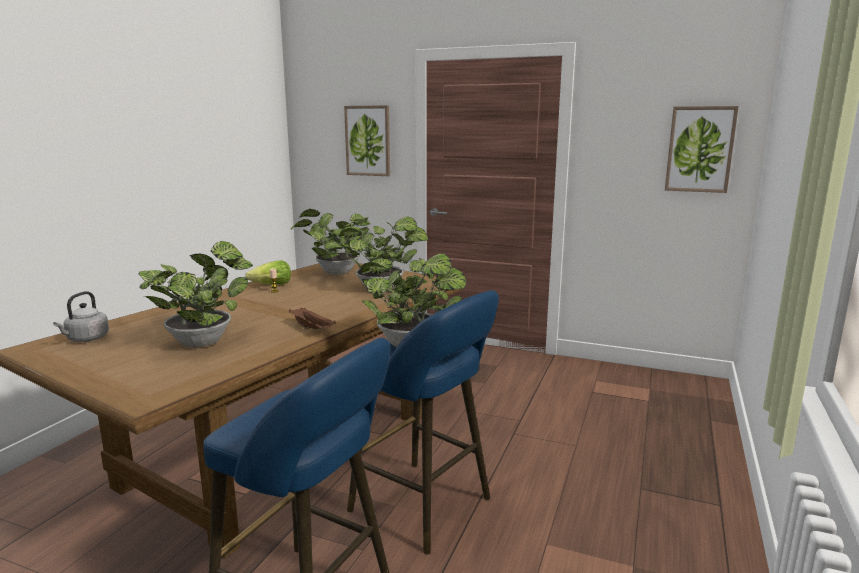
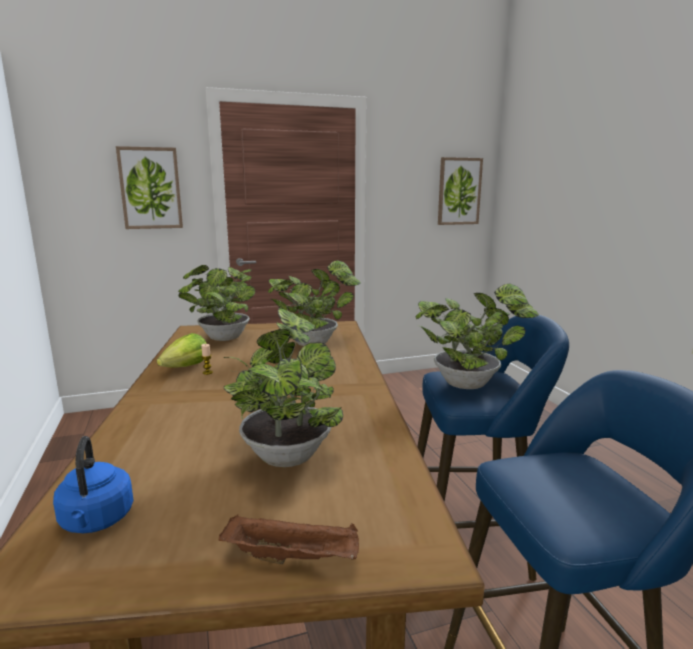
camera: 40 degrees left, 0 degrees up
grey kettle [53,291,109,342] -> blue kettle [53,436,134,533]
brown tray [289,308,336,329] -> brown tray moved to [219,514,359,564]

